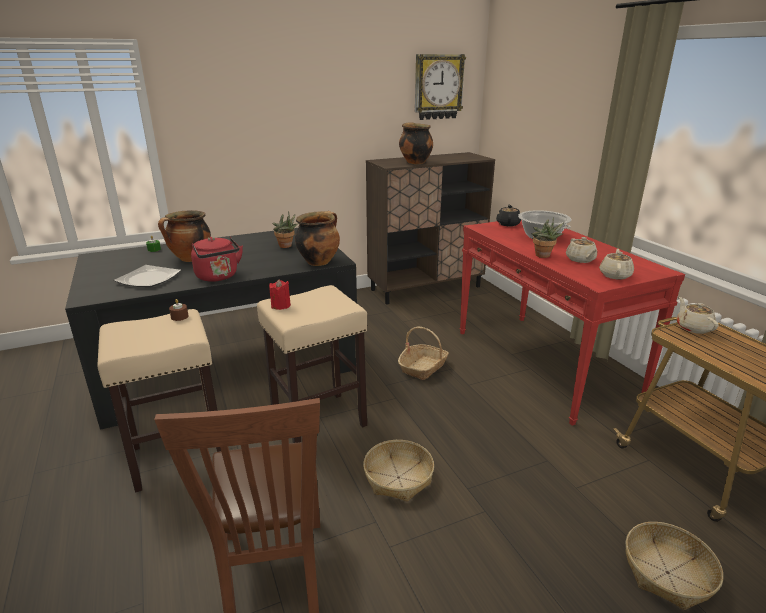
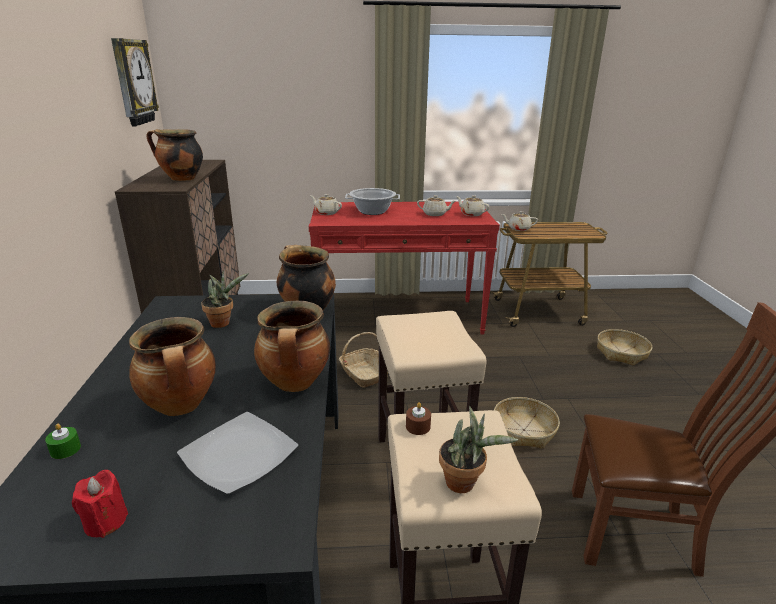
camera: 70 degrees left, 0 degrees up
red kettle [191,237,243,282] -> cooking pot [254,301,330,392]
red candle [269,279,291,310] -> red candle moved to [72,470,128,538]
black teapot [496,204,521,226] -> beige teapot [311,194,342,215]
potted plant [532,217,564,258] -> potted plant moved to [439,406,518,493]

